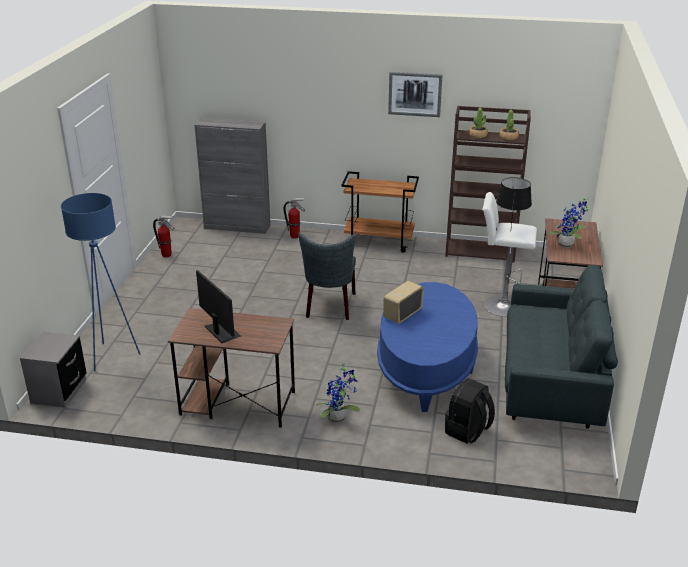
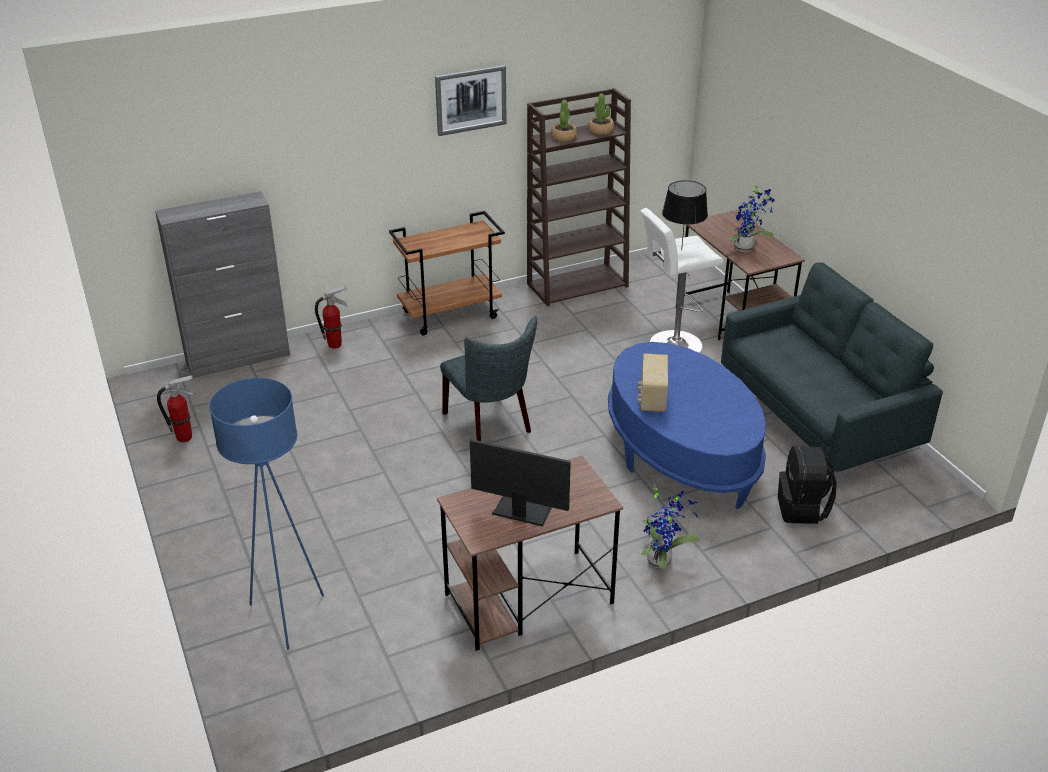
camera: 35 degrees left, 5 degrees up
grey nightstand [20,332,86,408] -> none

